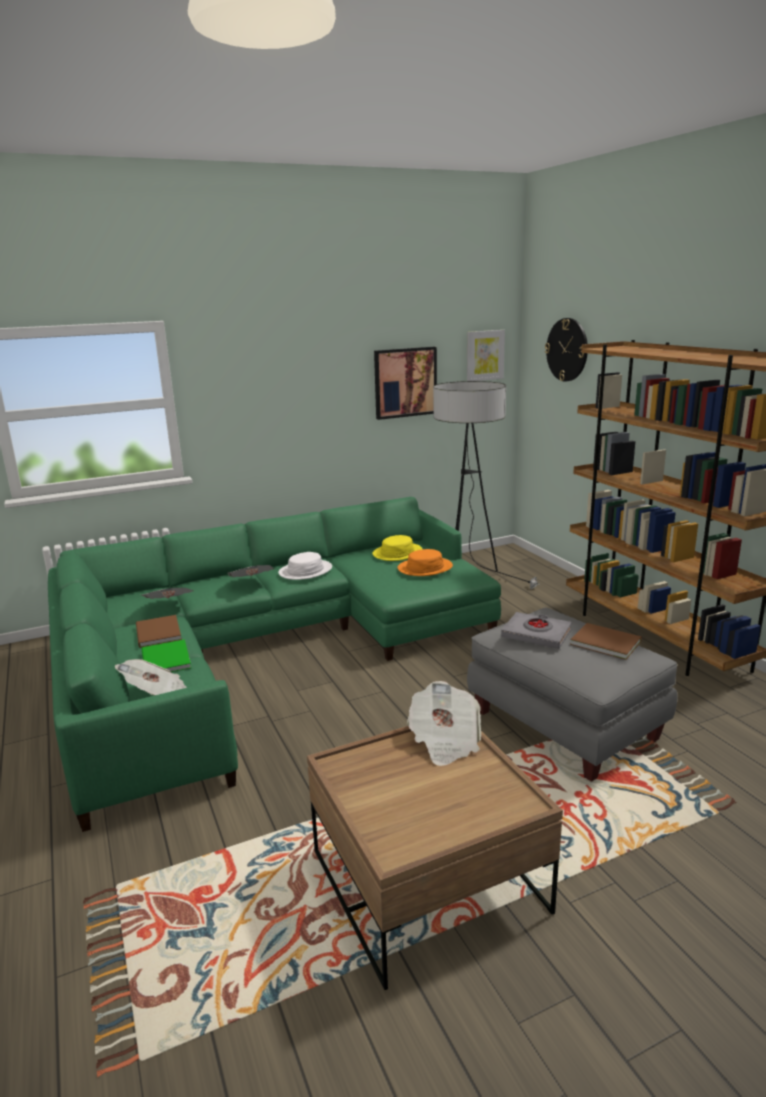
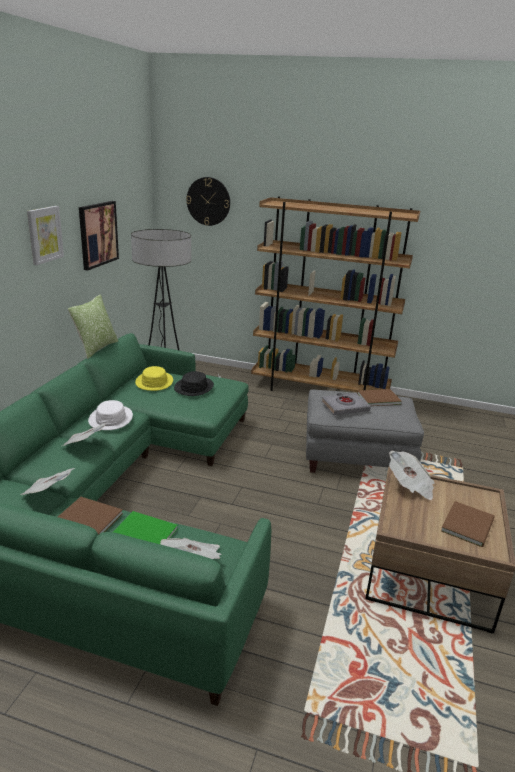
camera: 50 degrees left, 5 degrees up
orange hat [398,549,453,576] -> black hat [174,371,214,396]
picture [467,330,505,381] -> picture moved to [27,206,64,265]
none -> pillow [68,294,118,359]
none -> brown book [441,501,495,547]

